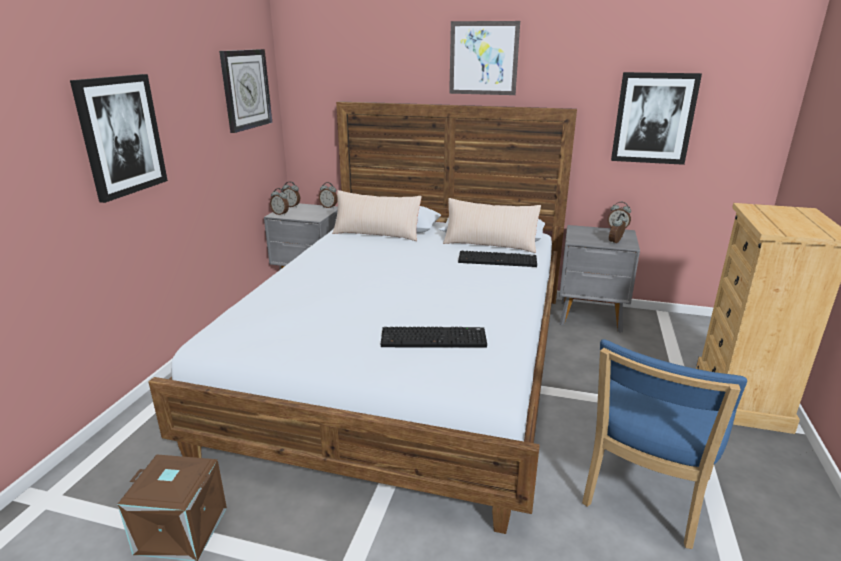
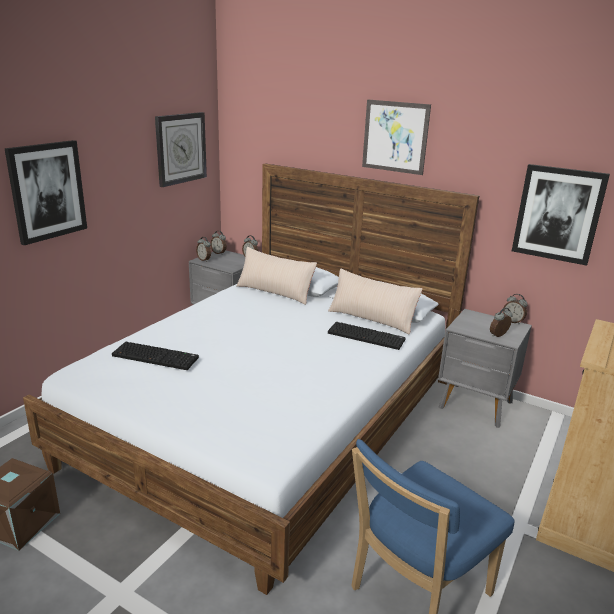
camera: 15 degrees right, 0 degrees up
keyboard [381,327,487,348] -> keyboard moved to [112,342,199,370]

